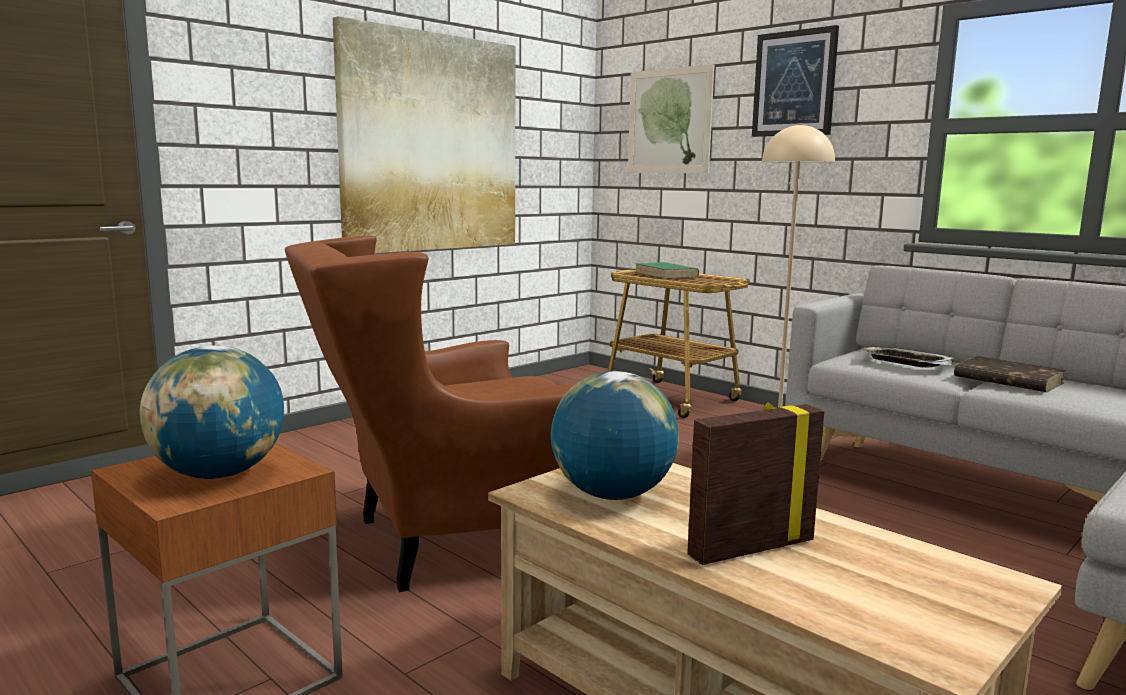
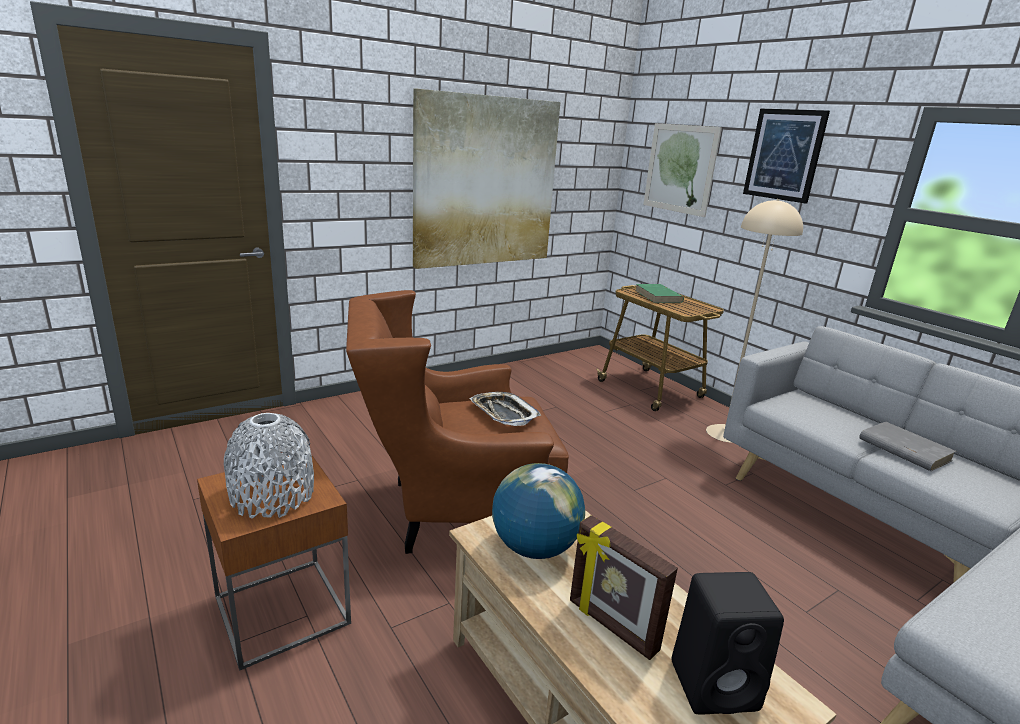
camera: 10 degrees right, 10 degrees up
globe [139,345,284,479] -> grey vase [224,413,314,519]
picture frame [687,402,824,565] -> picture frame turned 120 degrees counterclockwise [570,515,678,660]
tray [861,347,953,367] -> tray moved to [469,392,541,426]
brown book [954,356,1066,392] -> grey book [859,422,957,471]
none -> black speaker [672,572,784,715]

